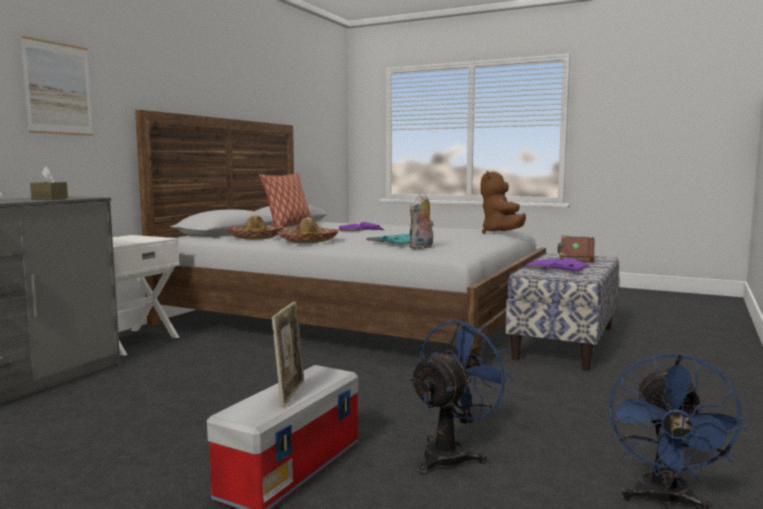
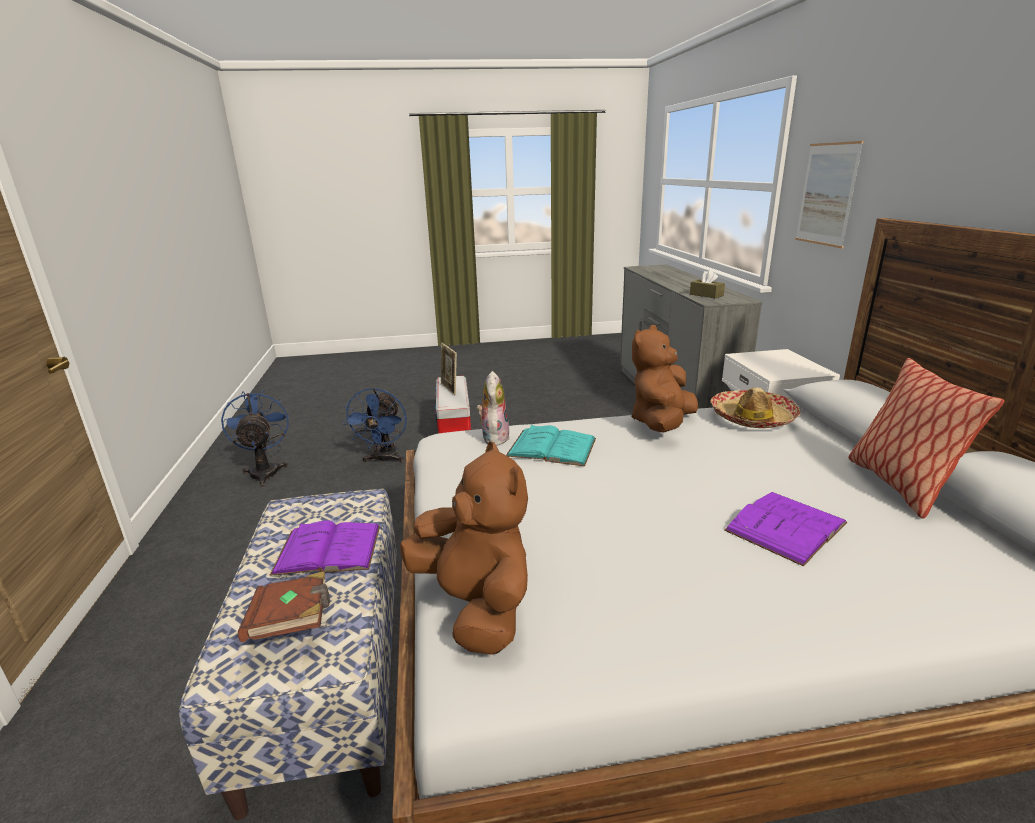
camera: 145 degrees right, 15 degrees up
hat [277,217,339,243] -> brown plush toy [632,325,698,433]

